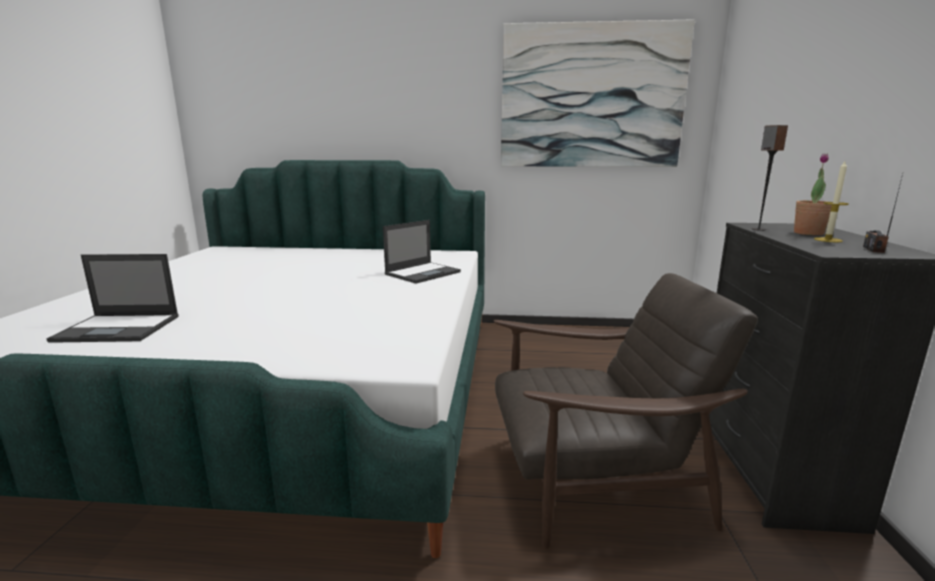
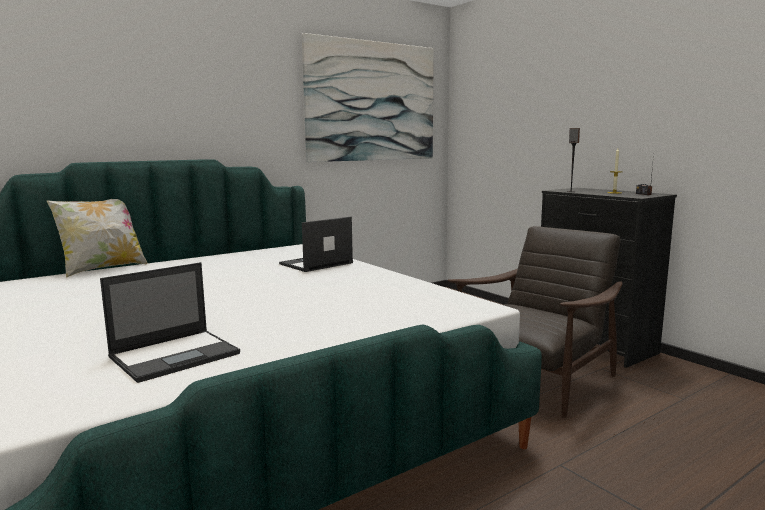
camera: 40 degrees left, 5 degrees down
laptop [383,220,461,284] -> laptop turned 135 degrees counterclockwise [279,217,353,272]
potted plant [794,153,832,235] -> none
none -> pillow [47,199,147,278]

